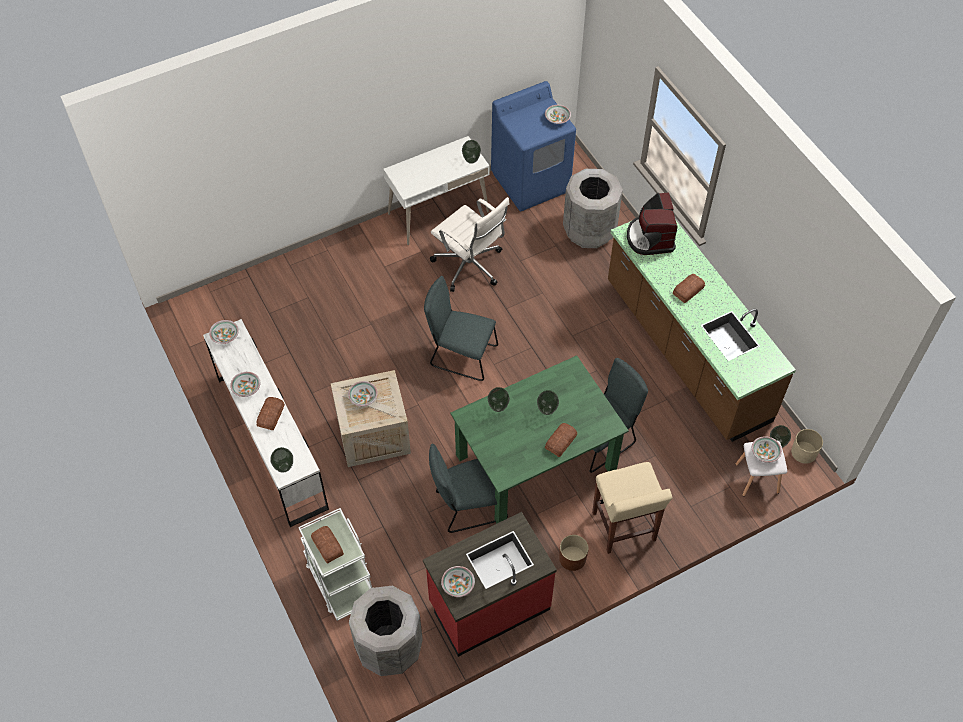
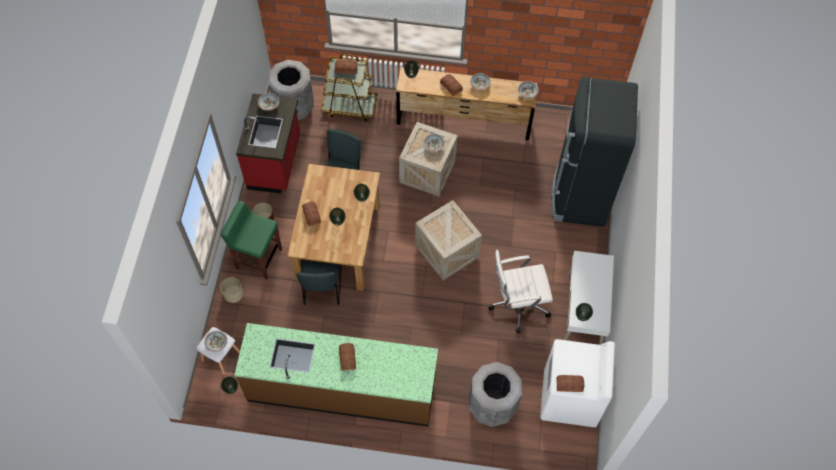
camera: 125 degrees right, 5 degrees up
white dresser [203,319,329,527] -> brown dresser [396,67,538,140]
white cart [298,508,374,621] -> brown cart [321,54,377,121]
grey chair [424,276,498,381] -> crate [415,200,482,280]
green dining table [450,355,629,523] -> brown dining table [287,164,380,291]
blue washing machine [491,81,576,211] -> white washing machine [540,339,615,427]
bowl [545,105,571,124] -> bread [556,375,584,392]
beige stool [592,462,672,554] -> green stool [220,201,282,280]
coffee machine [627,193,678,255] -> none
beige planter [791,429,823,464] -> beige planter moved to [220,277,243,303]
none -> black fridge [551,76,638,227]

